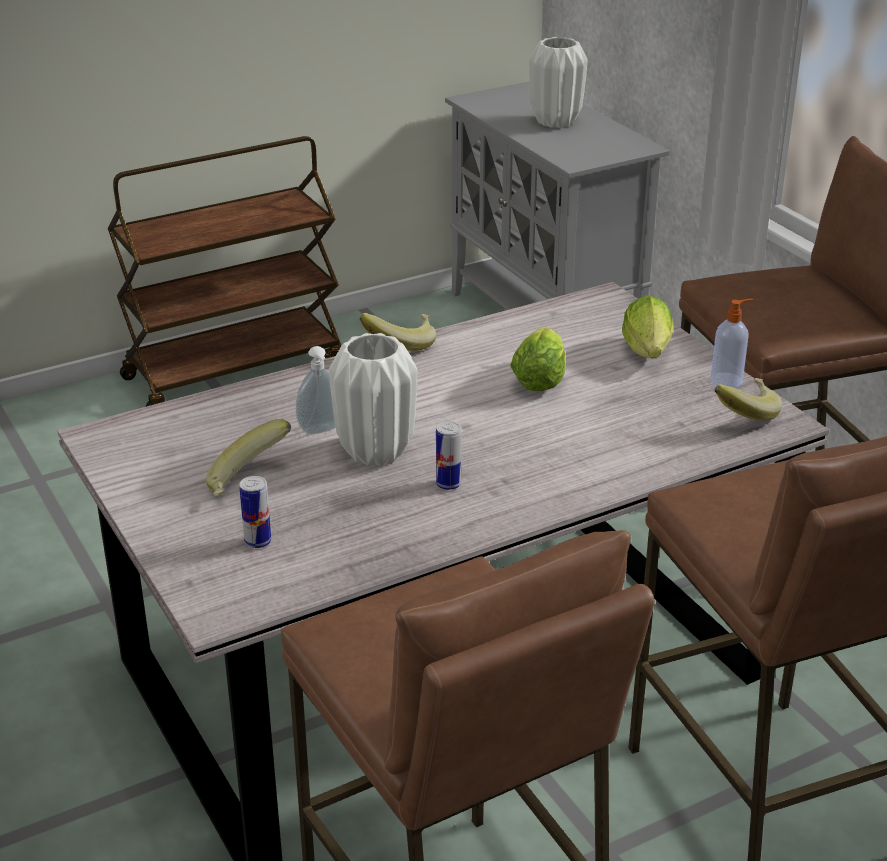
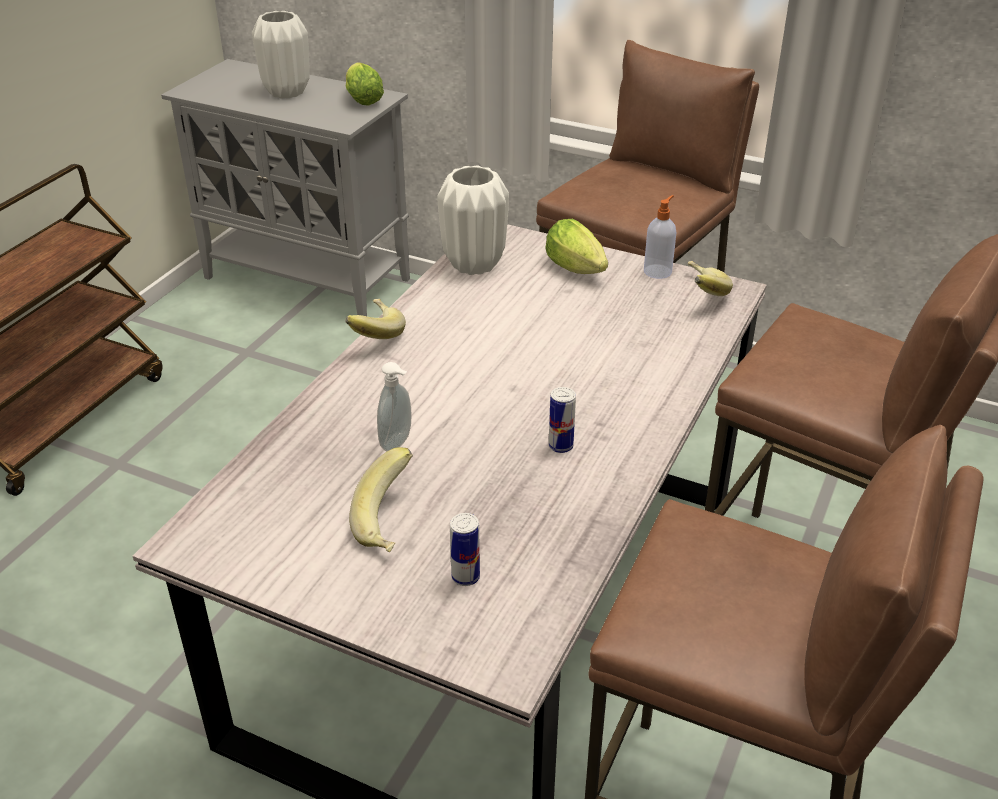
camera: 35 degrees left, 5 degrees up
white vase [329,333,417,466] -> white vase moved to [437,165,509,275]
lettuce [510,327,566,391] -> lettuce moved to [346,62,384,106]

